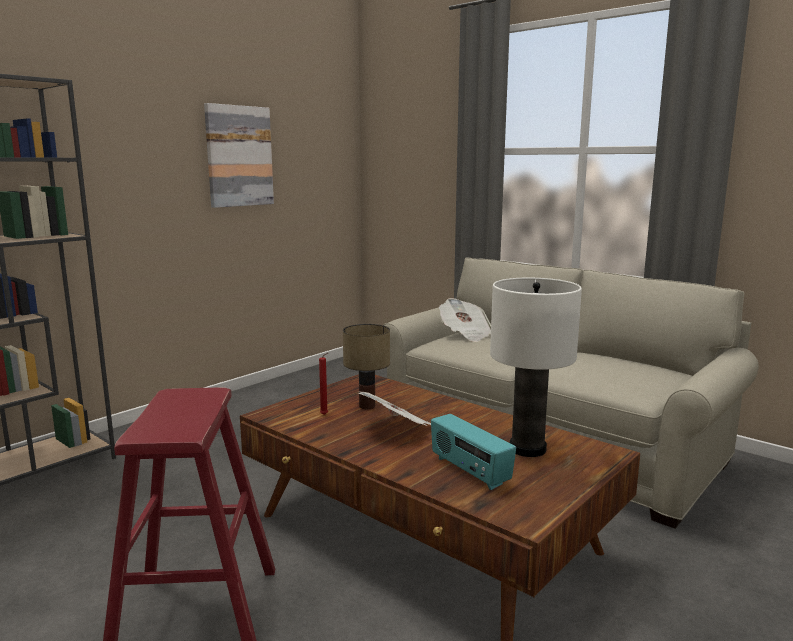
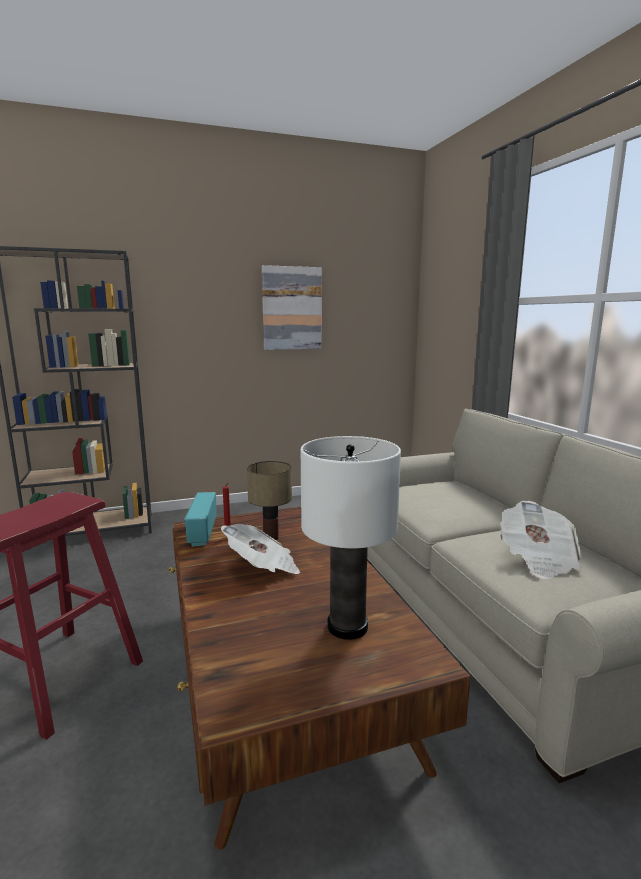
camera: 30 degrees right, 0 degrees up
radio [431,414,516,490] -> radio moved to [184,492,217,547]
newspaper [439,298,491,342] -> newspaper moved to [500,501,582,579]

